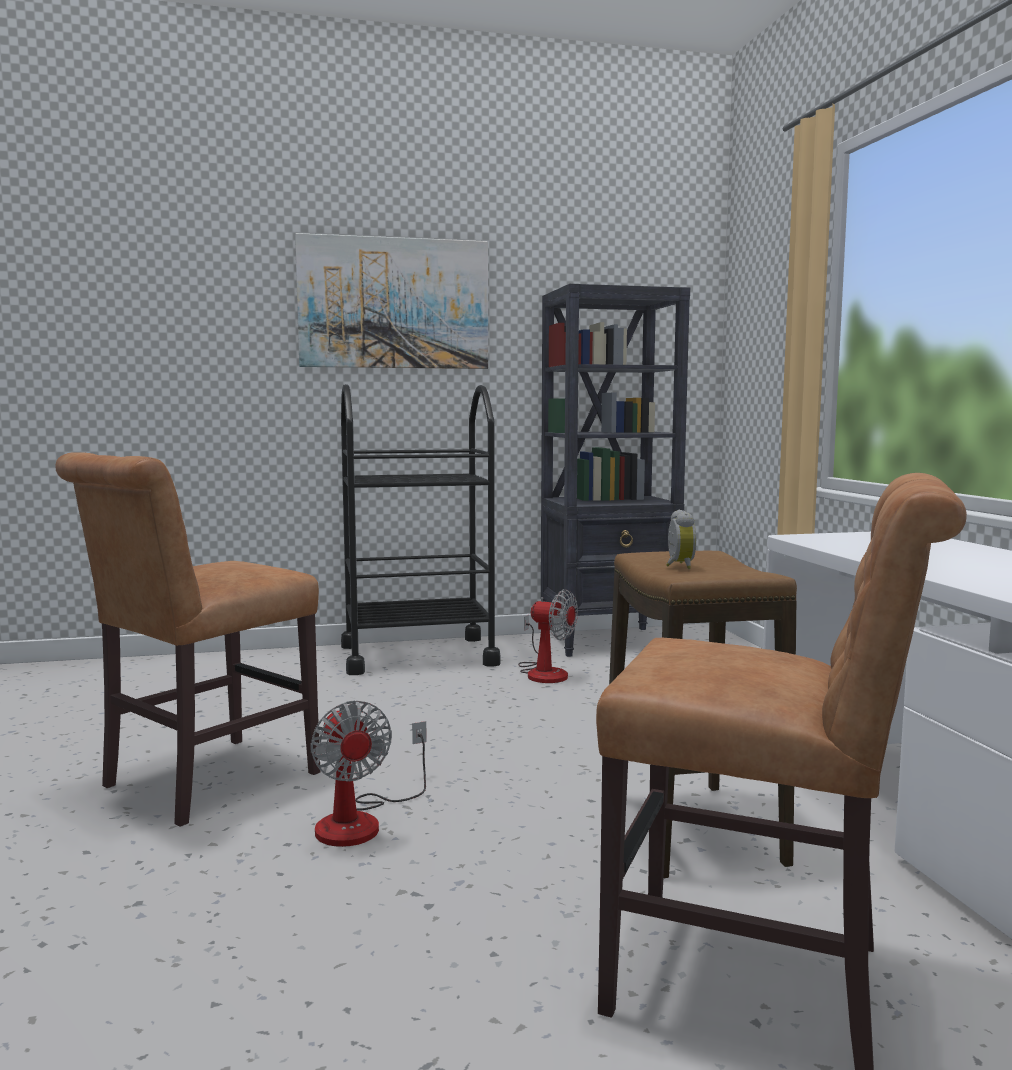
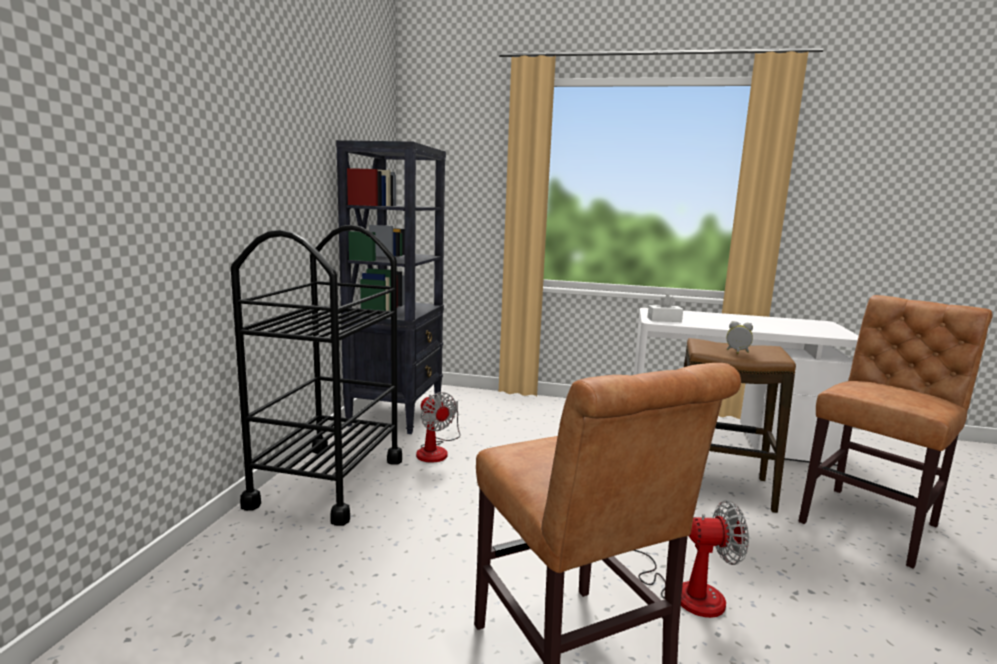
camera: 65 degrees left, 5 degrees up
picture [295,233,488,369] -> none
fan [518,589,578,683] -> fan turned 90 degrees clockwise [416,392,461,463]
none -> white tissue box [647,294,683,322]

